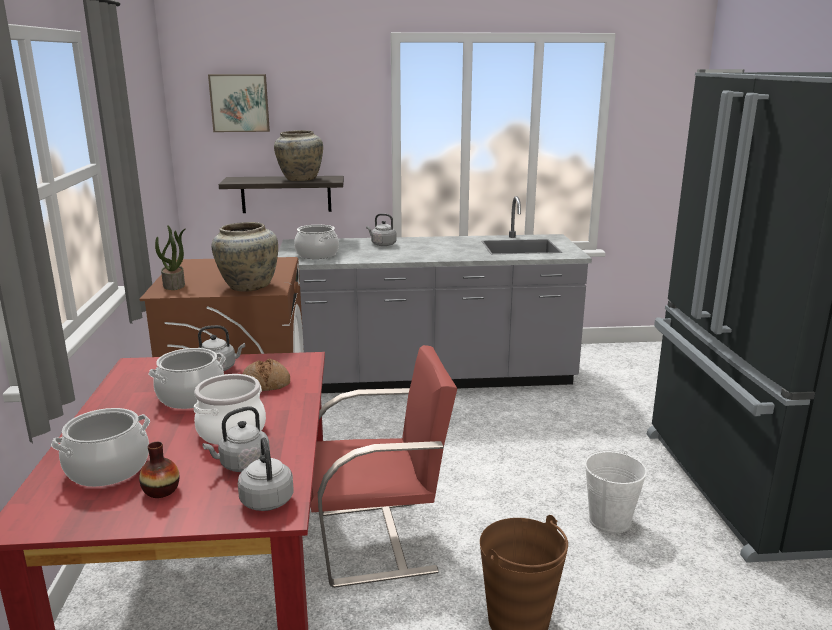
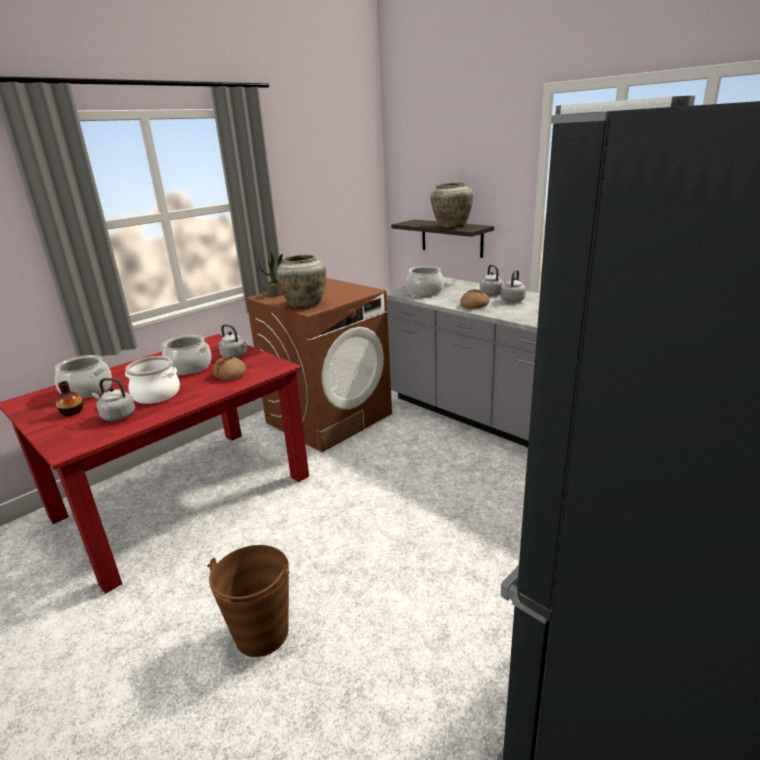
camera: 50 degrees right, 5 degrees up
picture [208,74,270,132] -> none
grey kettle [238,437,293,511] -> grey kettle moved to [500,270,526,302]
red chair [310,345,457,588] -> none
white bucket [584,450,647,534] -> none
none -> bread [460,289,489,309]

